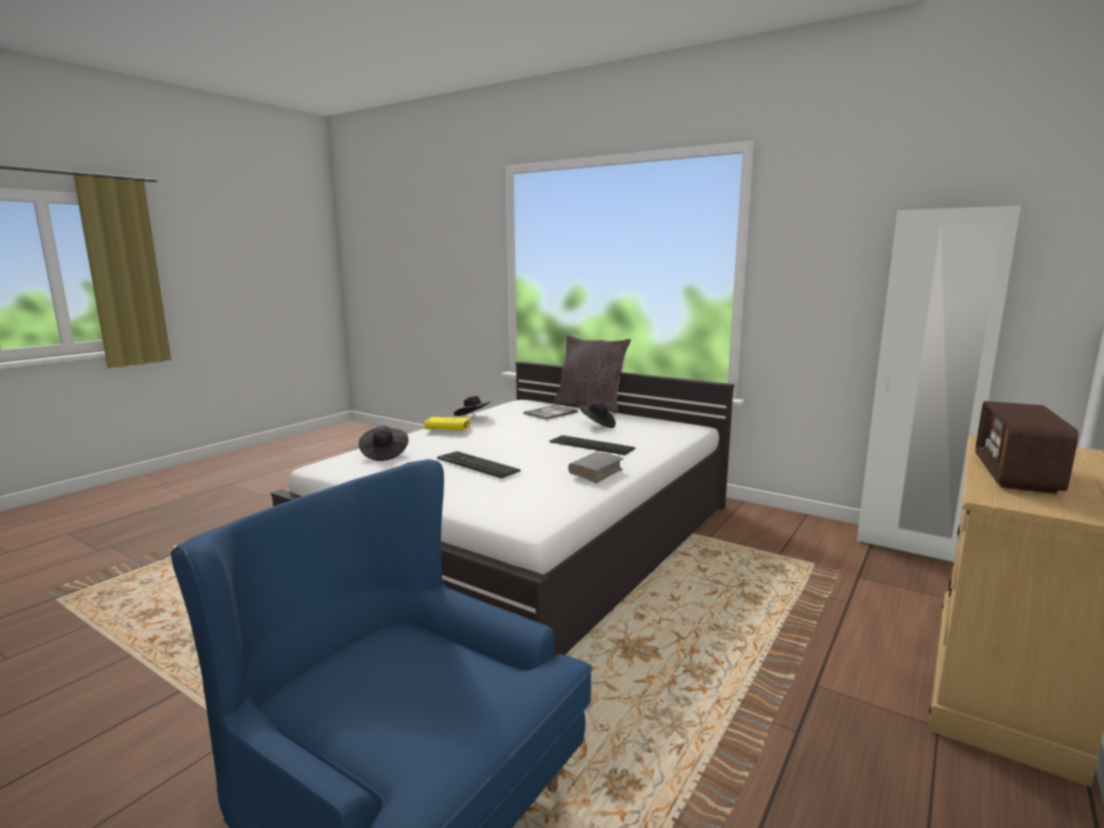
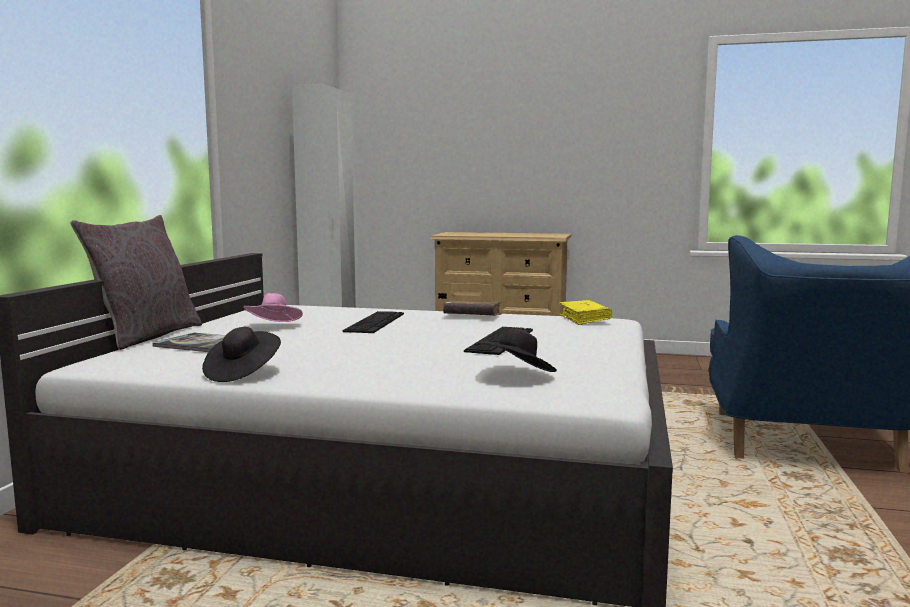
camera: 110 degrees left, 5 degrees down
yellow book [424,417,472,431] -> yellow book moved to [559,300,612,325]
grey book [568,451,624,483] -> brown book [443,300,502,316]
black hat [579,401,616,428] -> pink hat [243,293,303,322]
radio [975,401,1079,494] -> none

